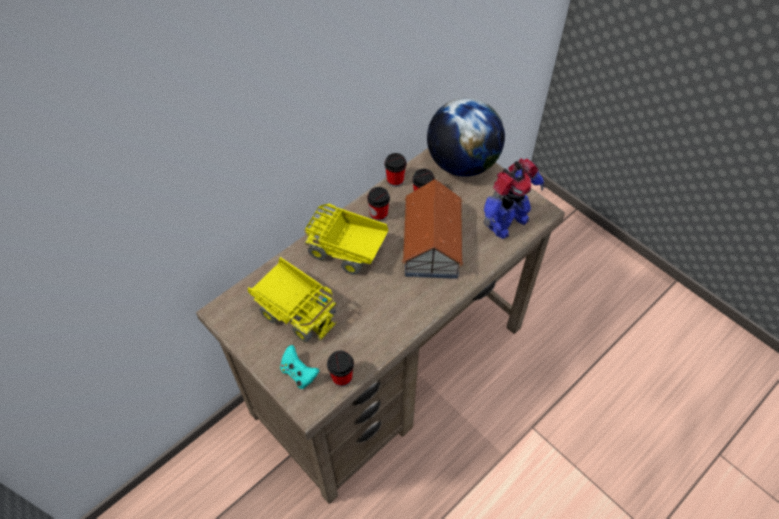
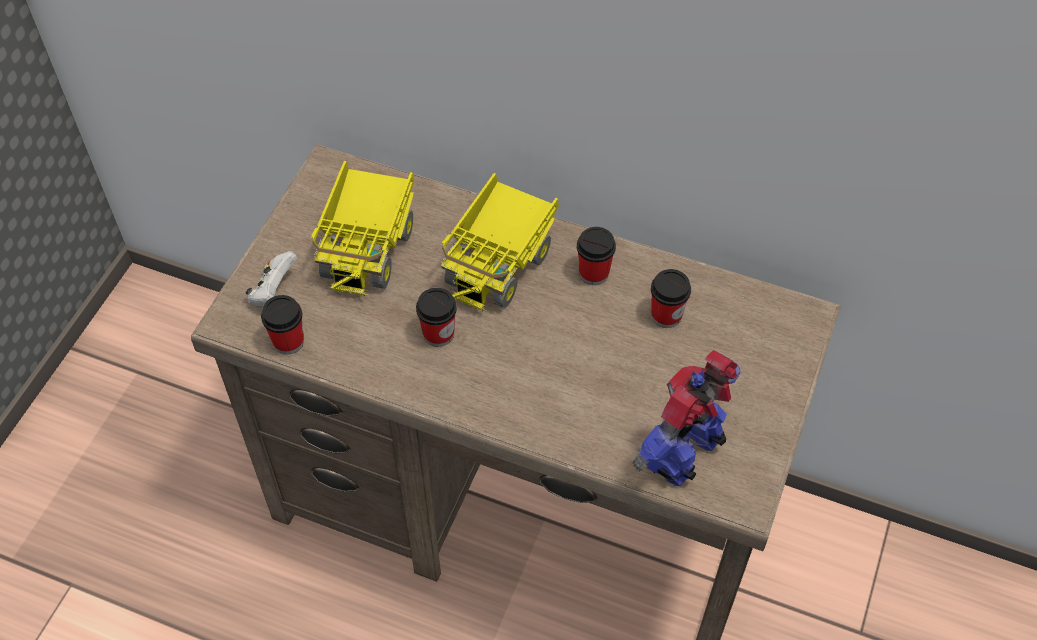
camera: 65 degrees right, 0 degrees up
turquoise game controller [280,345,320,389] -> white game controller [246,251,297,306]
toy truck [304,204,388,275] -> toy truck turned 150 degrees counterclockwise [441,173,559,312]
cup [385,153,407,187] -> cup moved to [416,288,457,347]
toy house [402,179,463,279] -> none
globe [427,98,505,177] -> none
toy robot [483,158,545,239] -> toy robot turned 105 degrees clockwise [632,350,741,486]

